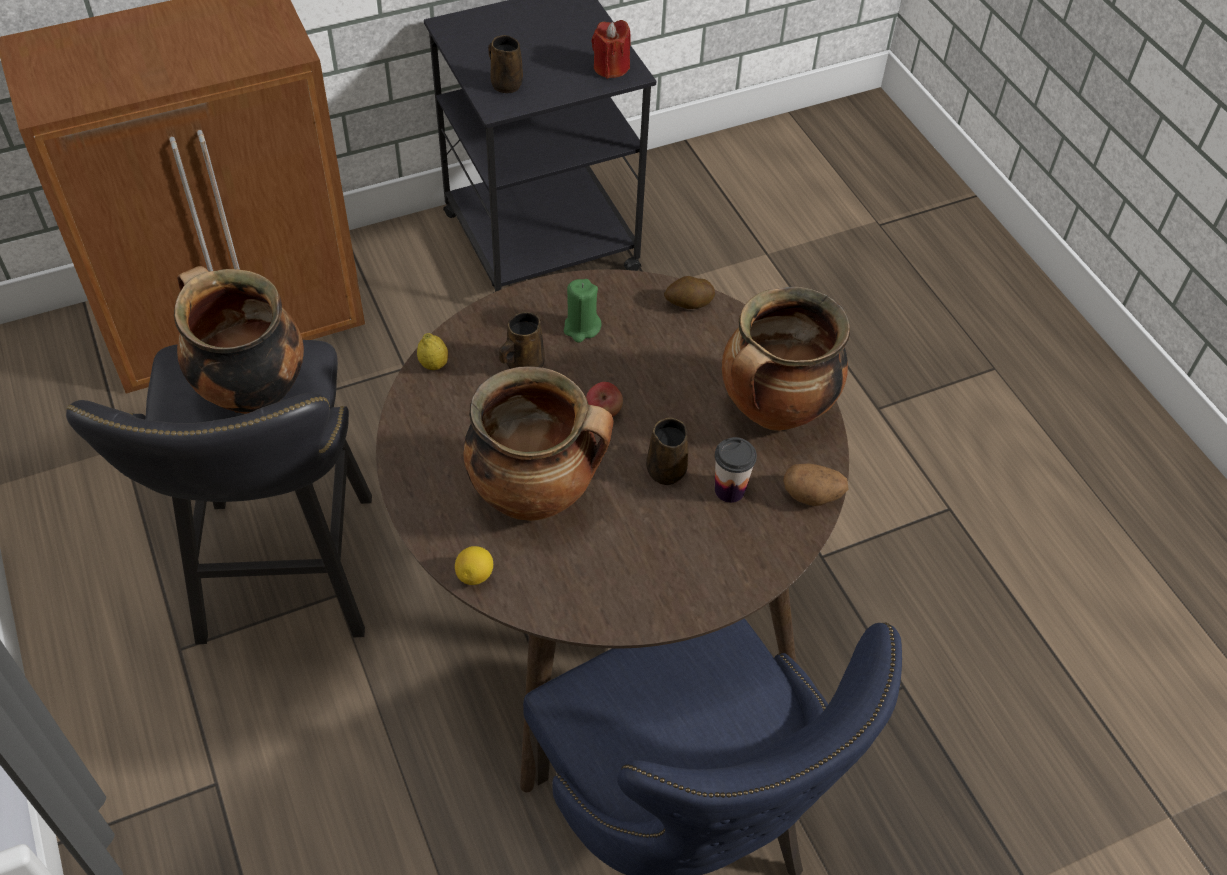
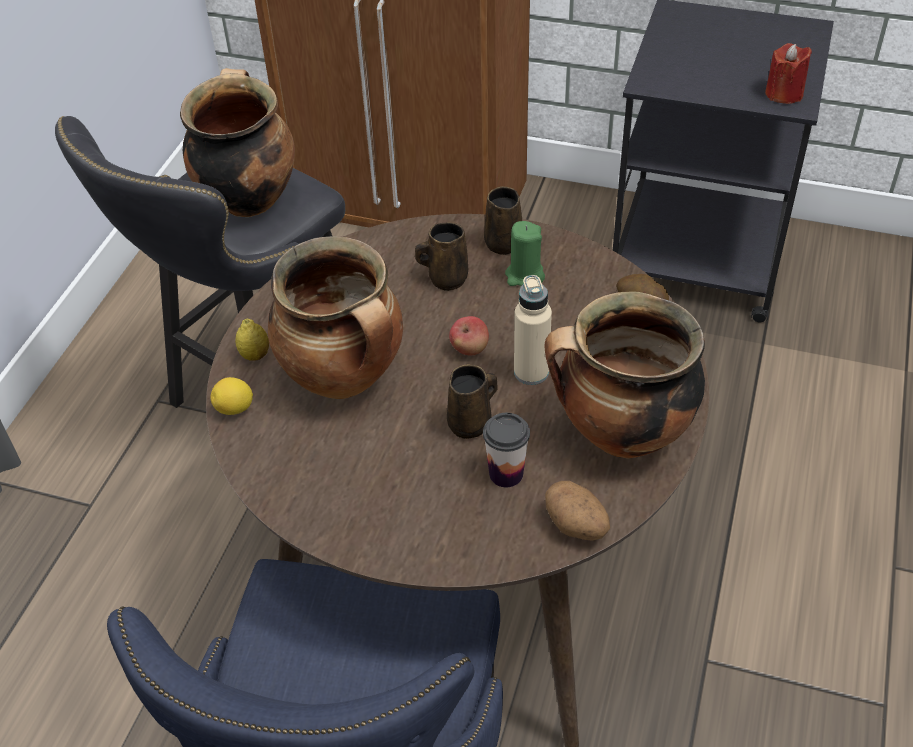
camera: 45 degrees right, 5 degrees down
lemon [417,333,448,370] -> lemon moved to [235,319,269,361]
brown mug [489,35,523,93] -> brown mug moved to [484,186,522,255]
none -> beige bottle [514,275,552,385]

